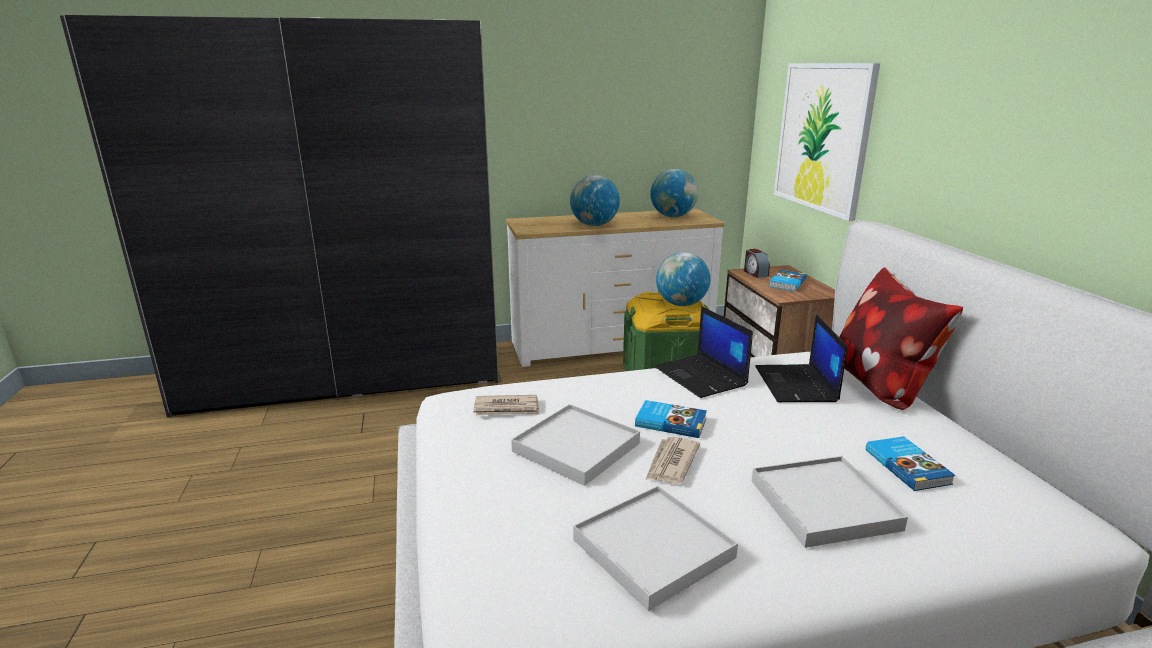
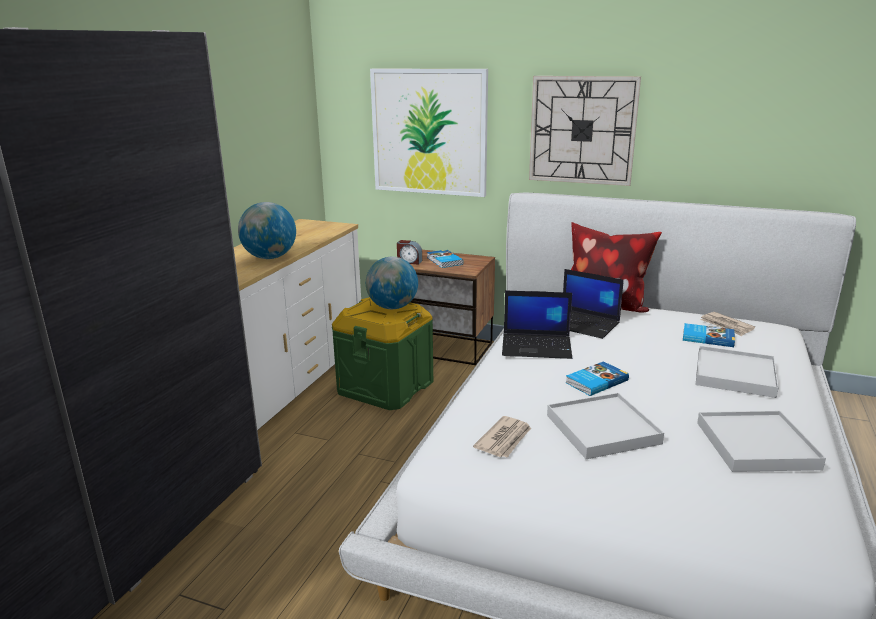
camera: 55 degrees left, 0 degrees up
newspaper [645,436,700,484] -> newspaper moved to [700,312,755,336]
globe [650,169,698,217] -> none
none -> wall clock [529,76,641,186]

